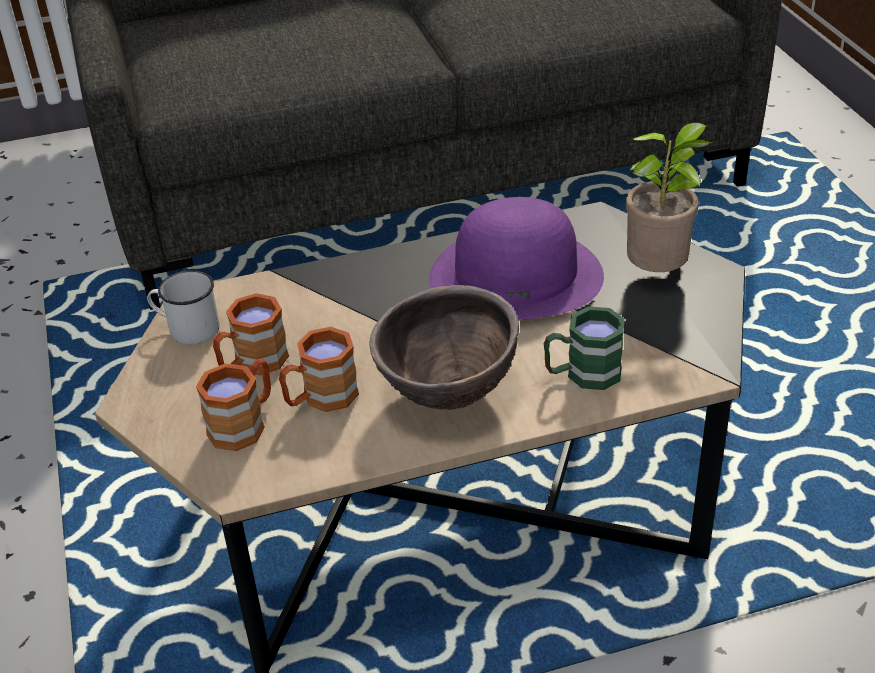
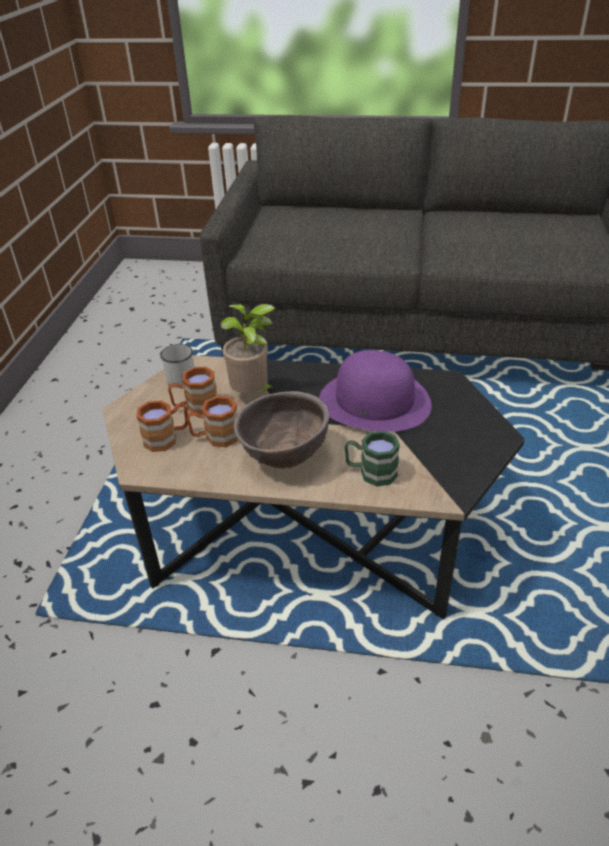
camera: 25 degrees right, 0 degrees up
potted plant [626,122,711,272] -> potted plant moved to [221,304,276,394]

